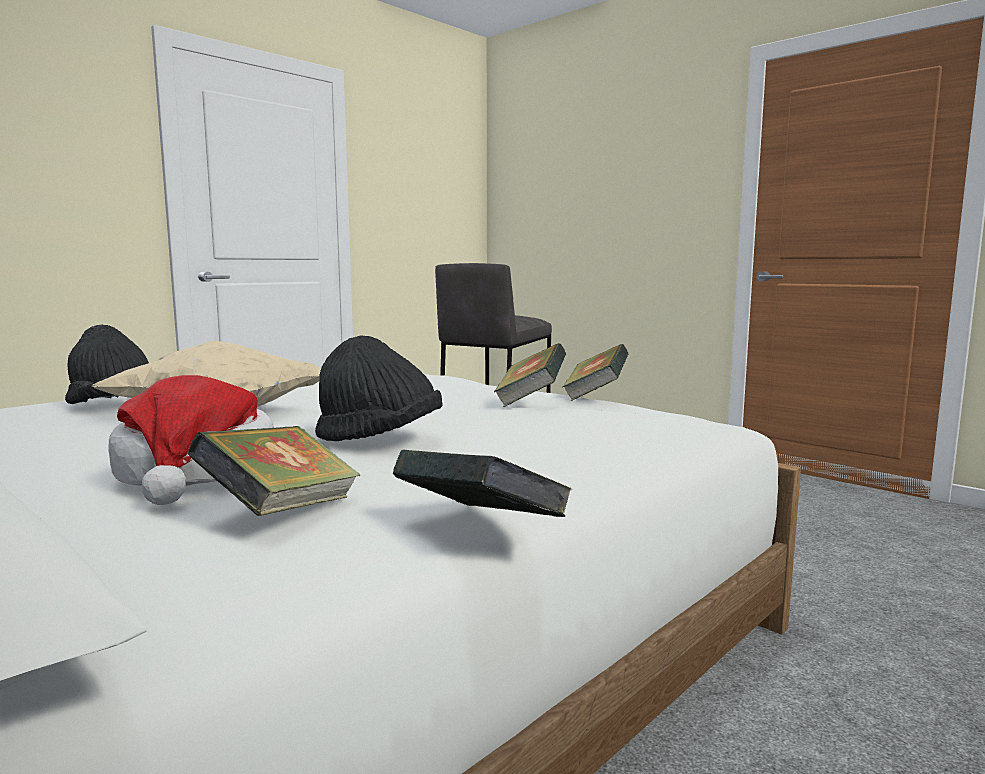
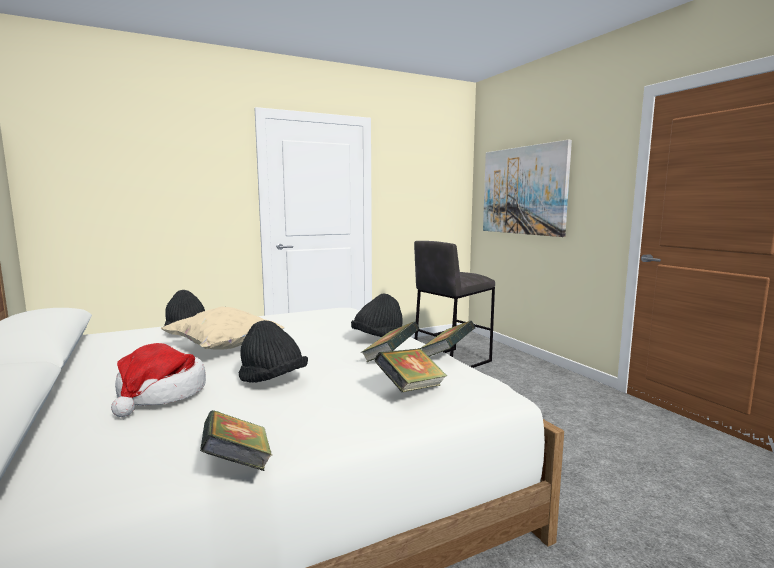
camera: 20 degrees right, 0 degrees up
book [188,426,360,516] -> book moved to [374,348,447,392]
none -> black hat [351,293,403,337]
none -> picture [483,140,572,237]

